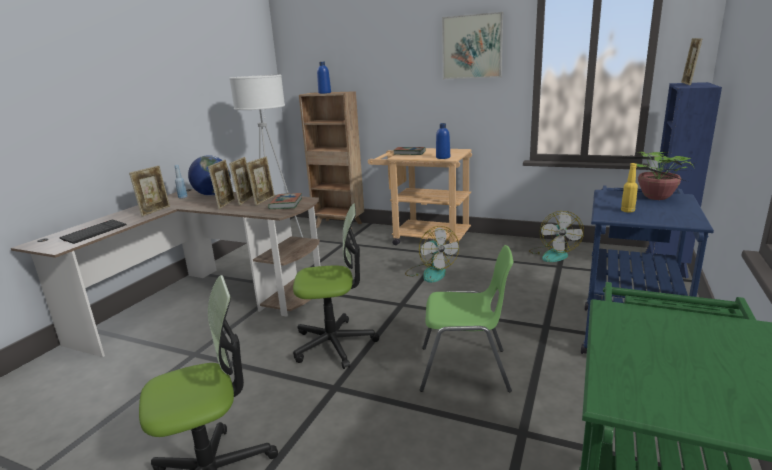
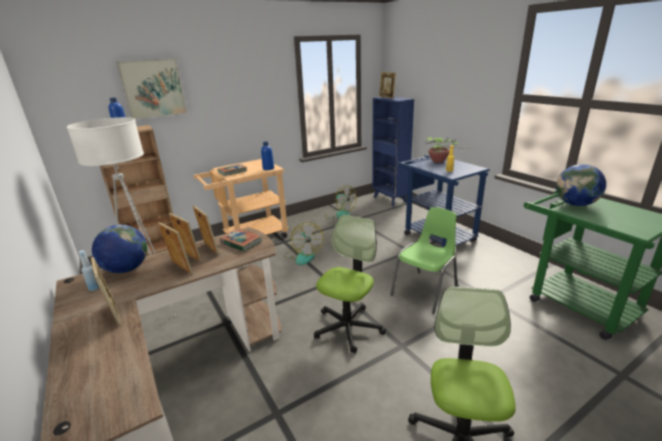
camera: 55 degrees left, 5 degrees up
keyboard [59,220,127,244] -> none
fan [405,226,459,283] -> fan turned 60 degrees clockwise [284,222,324,265]
picture [442,12,503,79] -> picture moved to [116,58,187,120]
none -> globe [556,164,606,206]

